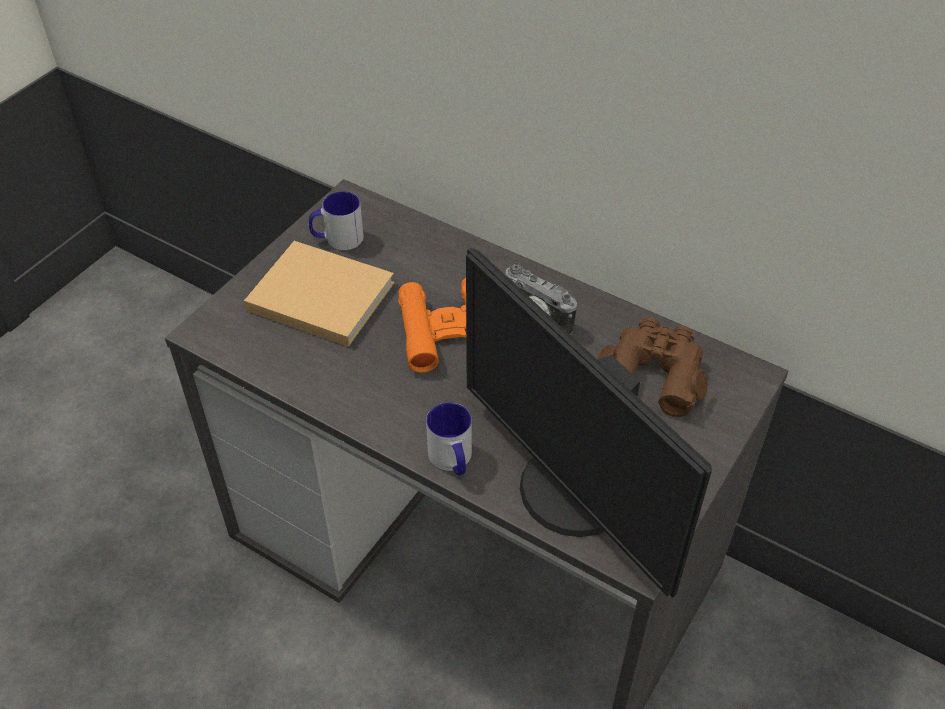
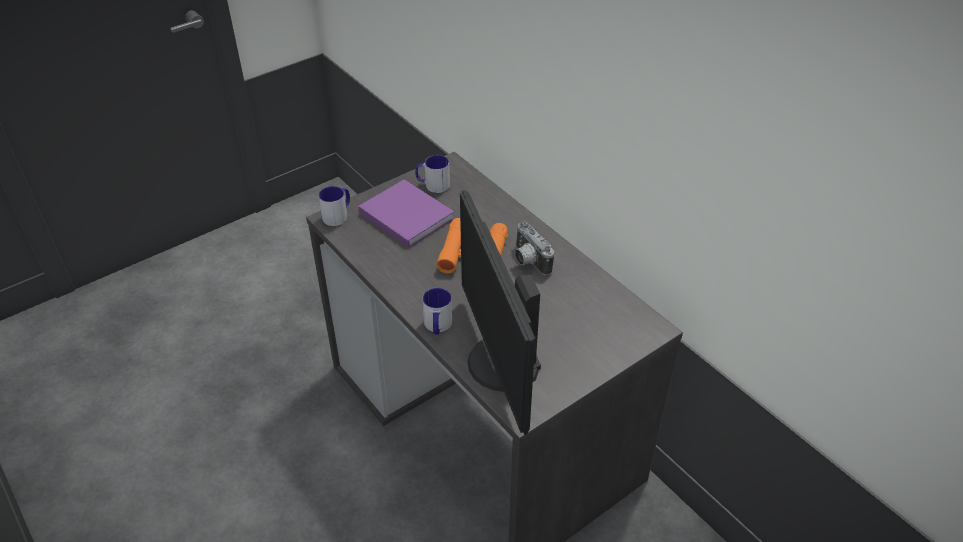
camera: 20 degrees right, 5 degrees down
beige book [244,241,394,347] -> purple book [358,179,455,248]
brown binoculars [597,317,708,417] -> none
none -> mug [318,186,350,226]

